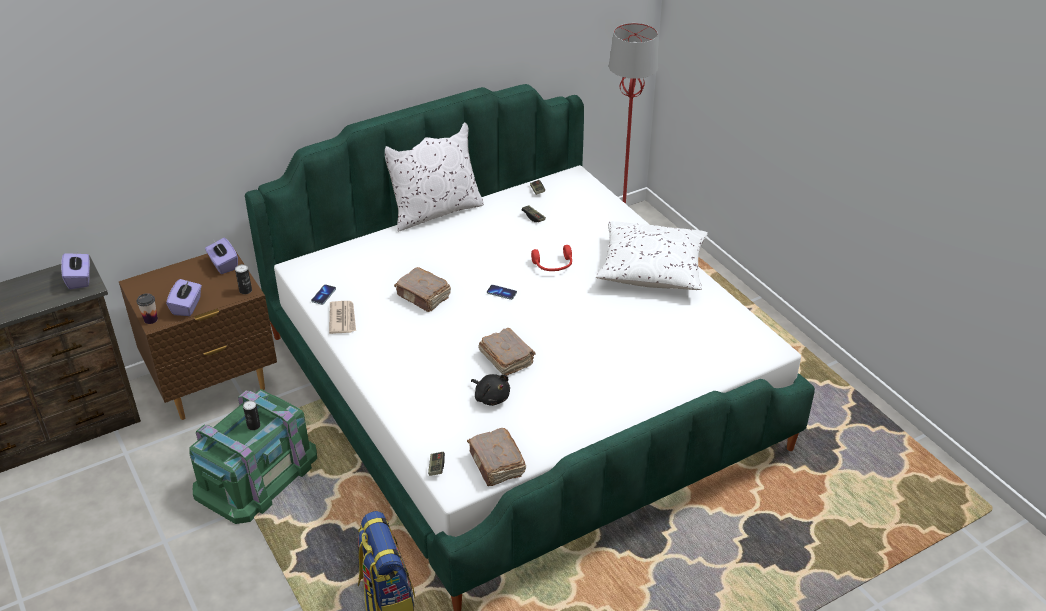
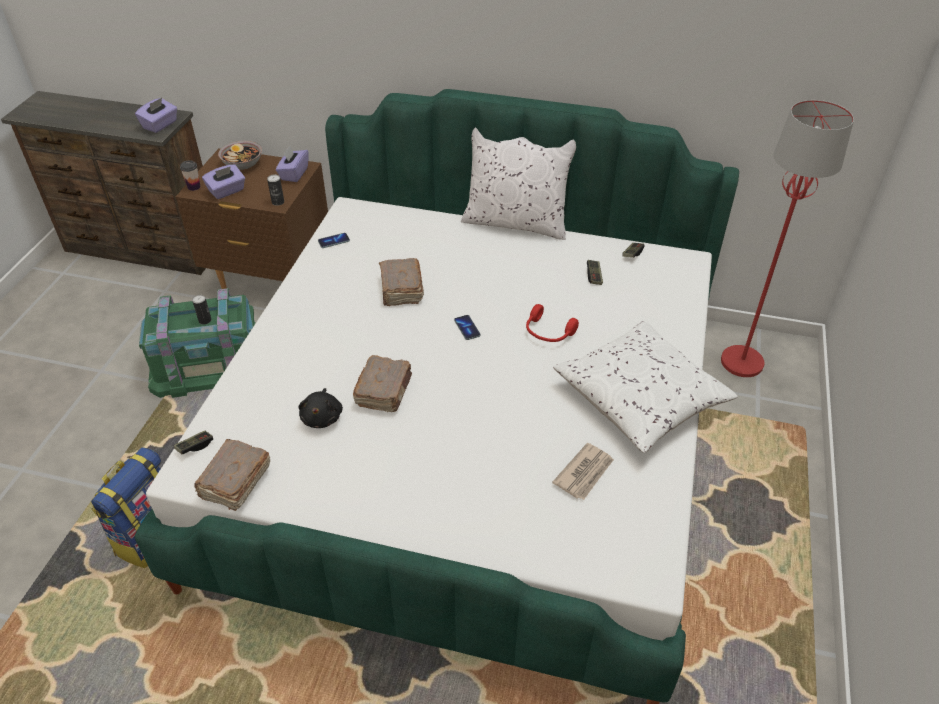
camera: 45 degrees right, 5 degrees up
newspaper [329,301,356,334] -> newspaper moved to [552,443,614,500]
none -> bowl [218,141,262,170]

